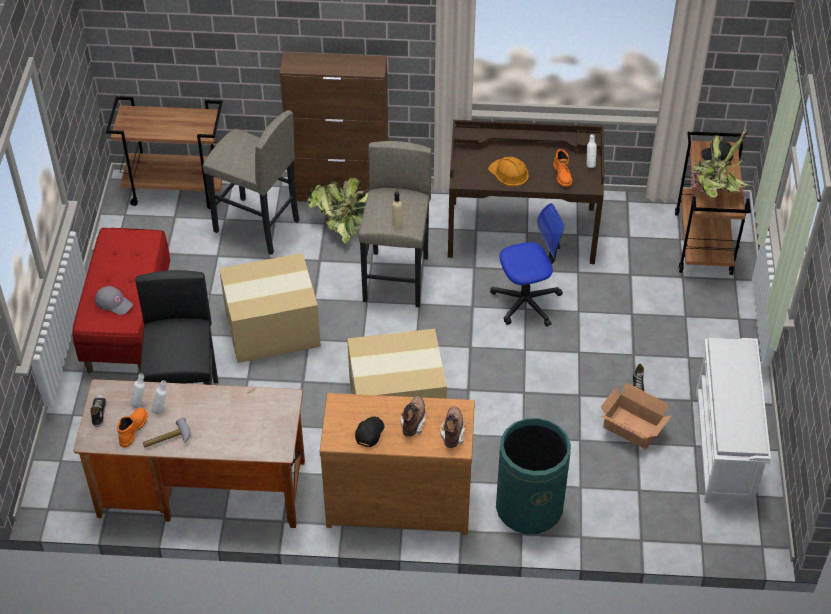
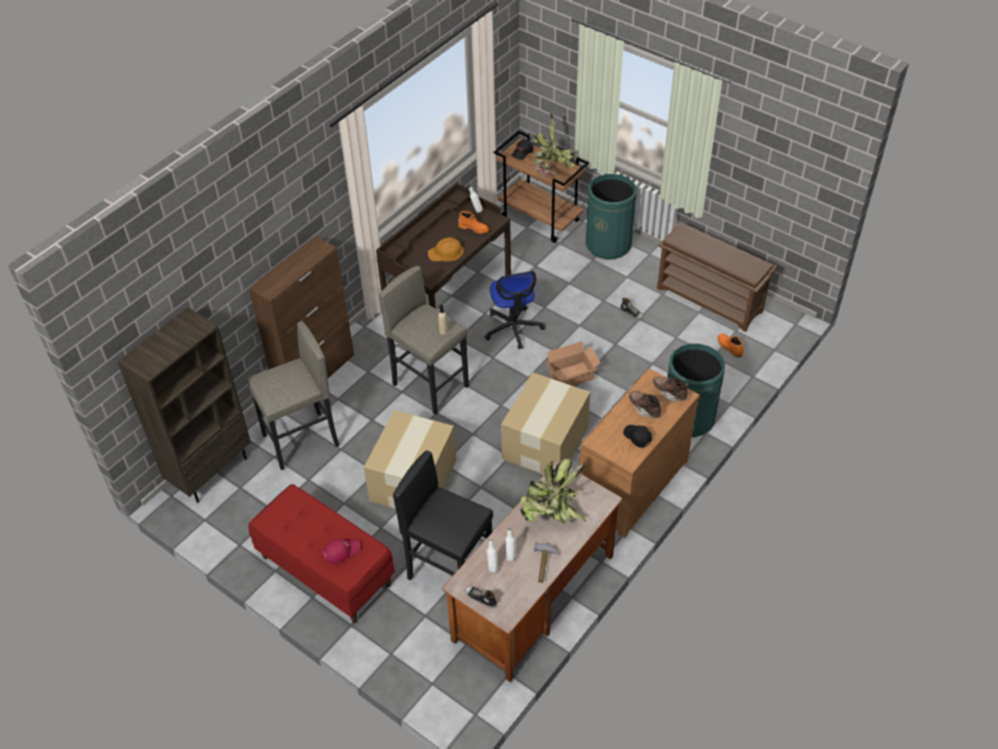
camera: 55 degrees left, 0 degrees up
grey cap [95,286,133,315] -> red cap [323,538,361,564]
brown cart [106,96,223,209] -> brown bookcase [118,307,251,503]
orange boot [117,408,148,448] -> orange boot moved to [717,334,743,357]
potted plant [307,178,369,244] -> potted plant moved to [521,459,587,523]
office chair [490,203,565,327] -> office chair turned 150 degrees clockwise [484,271,545,349]
cardboard box [601,382,672,450] -> cardboard box moved to [545,341,600,386]
white shoe rack [696,338,771,506] -> brown shoe rack [657,222,777,332]
none -> green trash can [586,174,637,259]

